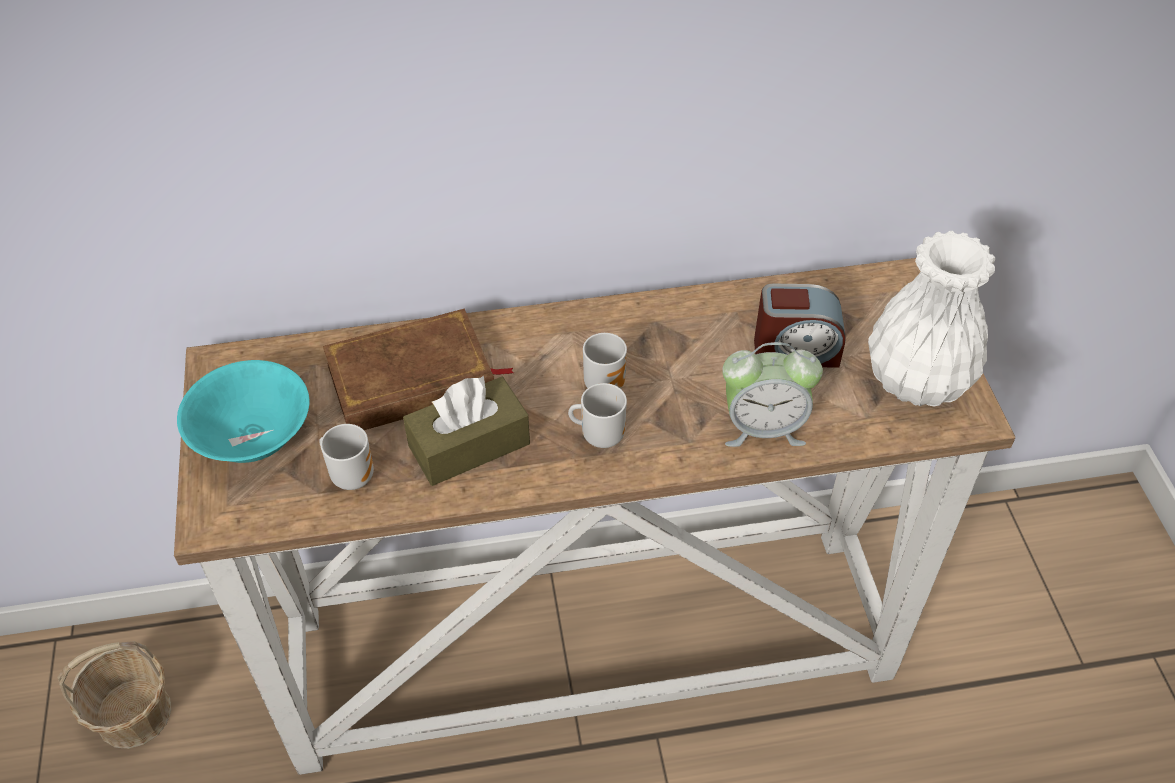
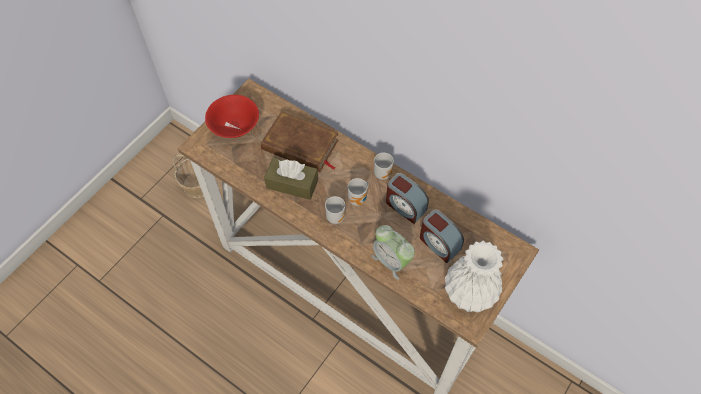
camera: 45 degrees right, 10 degrees up
turquoise bowl [177,360,309,463] -> red bowl [205,95,259,138]
mug [319,424,374,490] -> mug moved to [374,153,394,180]
none -> alarm clock [386,173,429,224]

